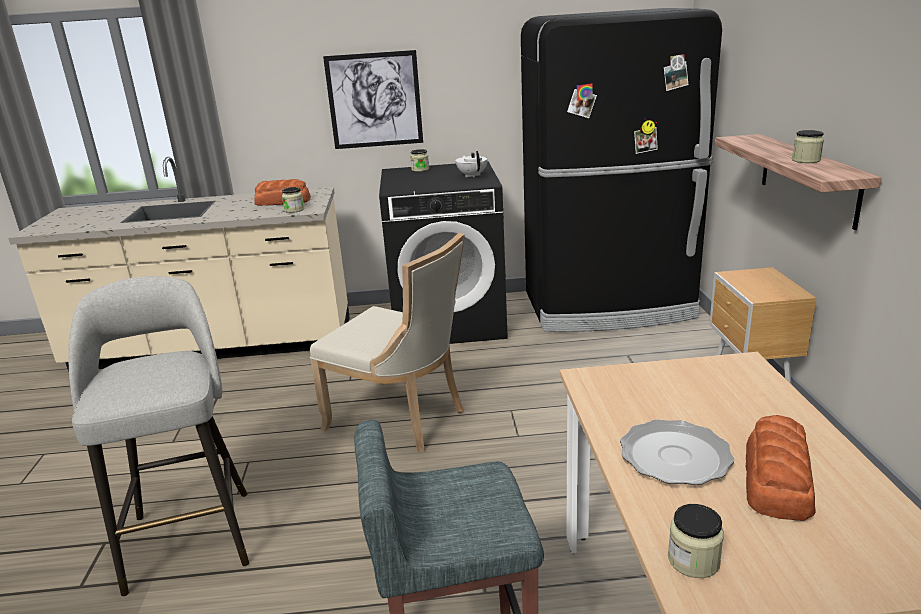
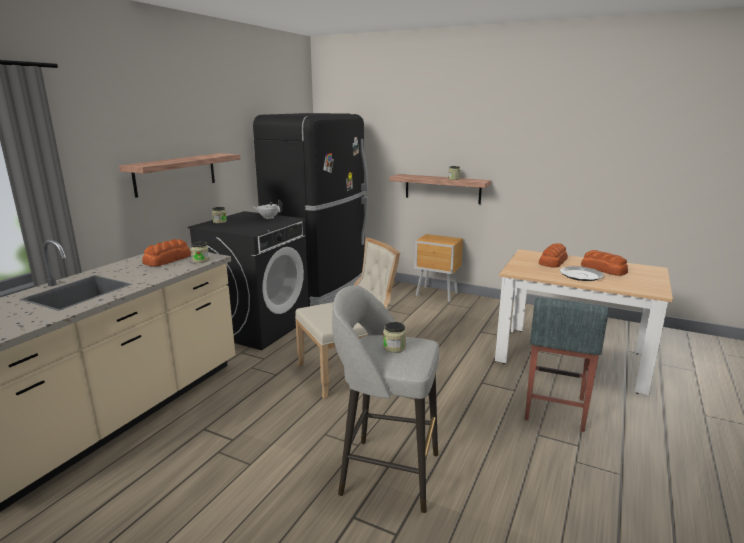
camera: 60 degrees left, 5 degrees down
picture [323,50,423,149] -> shelf [119,153,240,198]
jar [668,504,724,578] -> jar moved to [383,322,406,353]
none -> bread [539,243,568,267]

